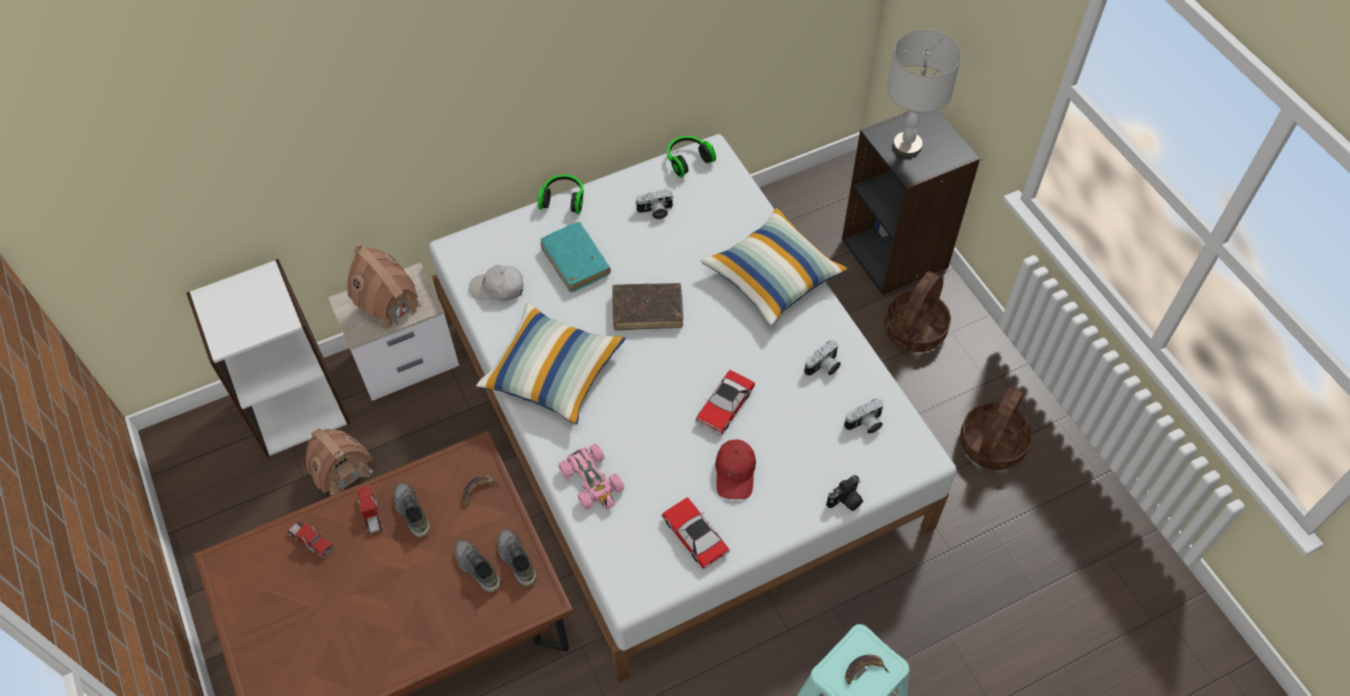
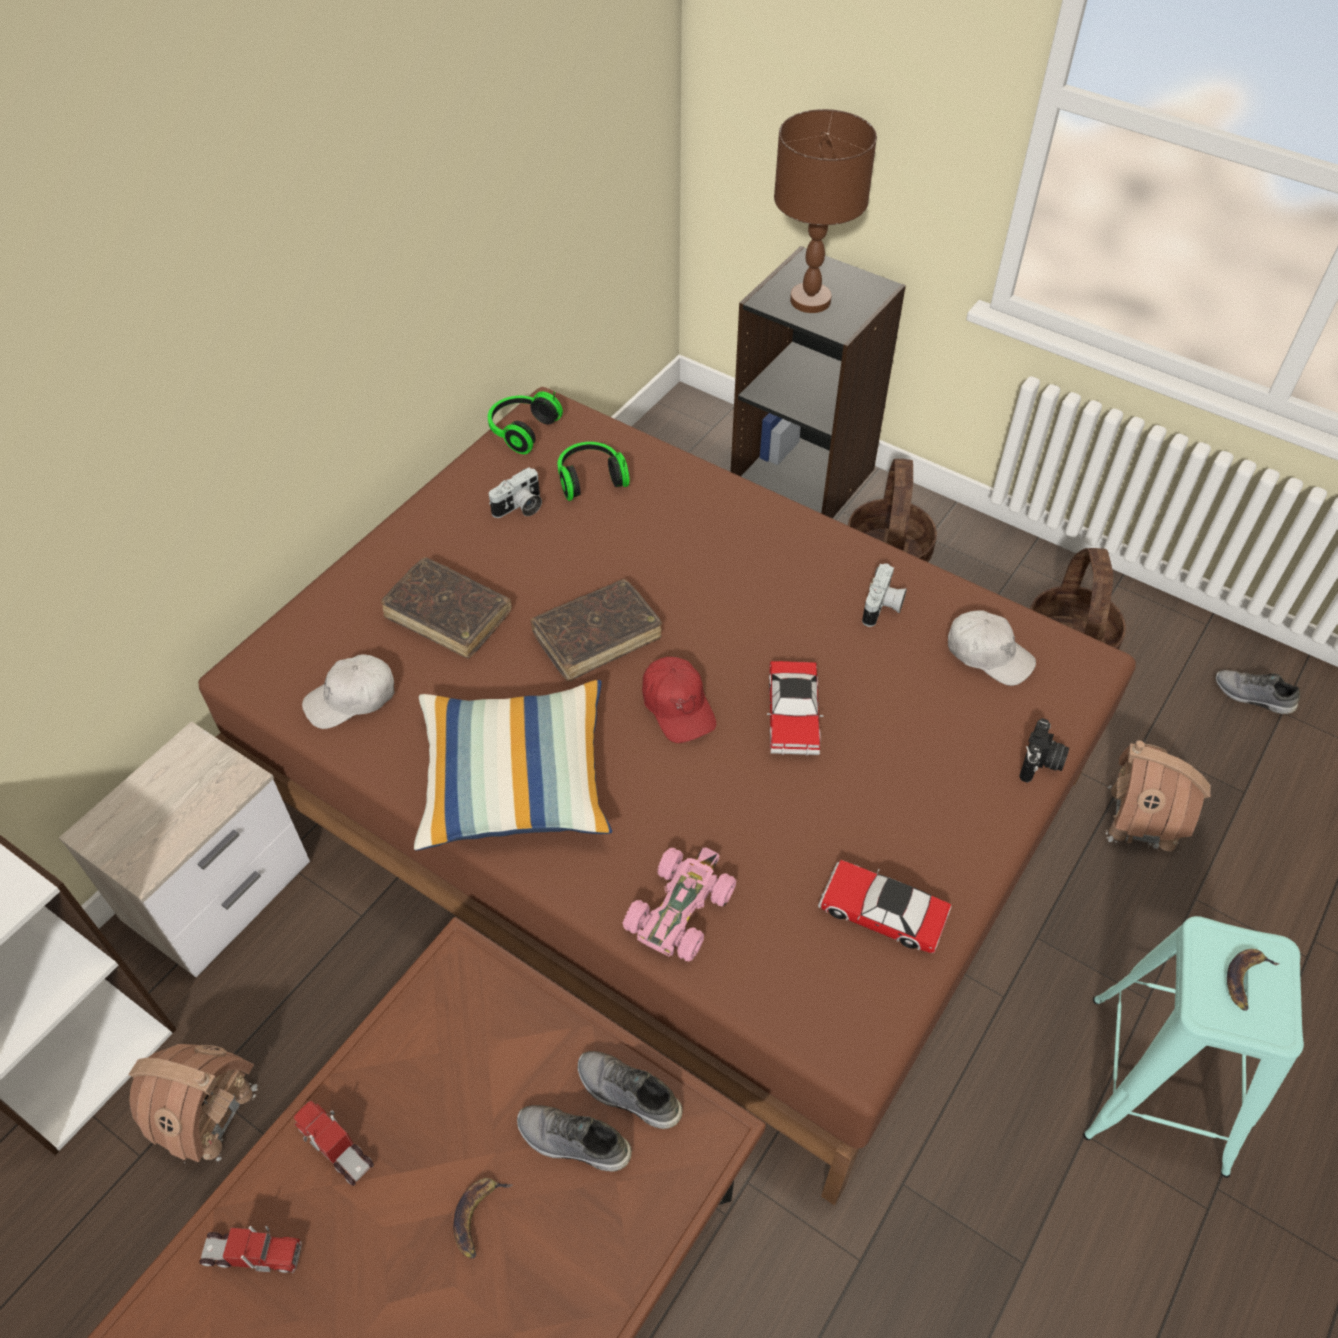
camera: 30 degrees left, 5 degrees down
toy house [347,242,421,331] -> toy house moved to [1106,740,1211,852]
grey shoe [394,483,430,537] -> grey shoe moved to [1215,670,1300,714]
white bed [429,134,956,683] -> brown bed [198,387,1136,1206]
banana [462,475,501,506] -> banana moved to [453,1178,513,1259]
headphones [538,175,584,214] -> headphones moved to [557,442,629,501]
turquoise book [541,222,611,293] -> brown book [381,557,512,658]
pink toy car [558,444,624,510] -> pink toy car turned 90 degrees counterclockwise [623,848,736,962]
pillow [700,207,848,326] -> none
red cap [715,439,756,499] -> red cap moved to [642,657,716,743]
camera [844,398,884,434] -> white cap [948,610,1036,686]
grey table lamp [887,30,962,157] -> brown table lamp [774,109,877,313]

